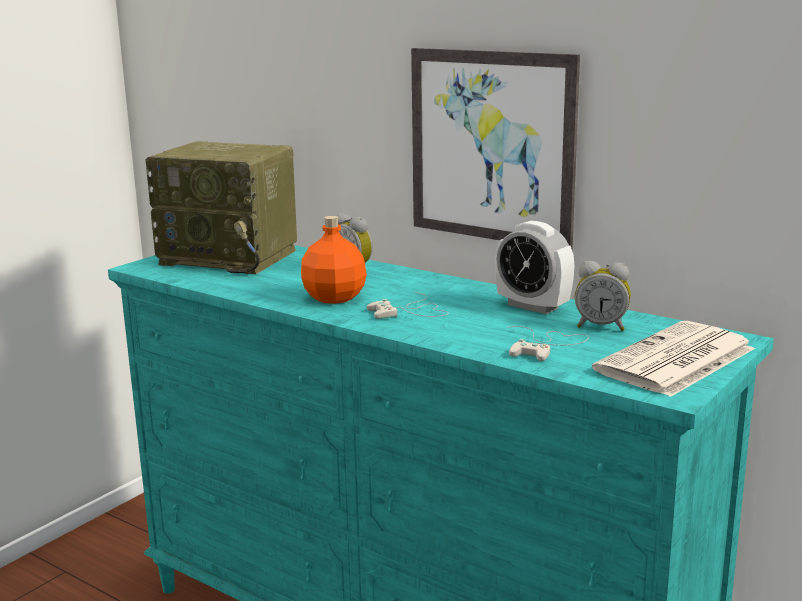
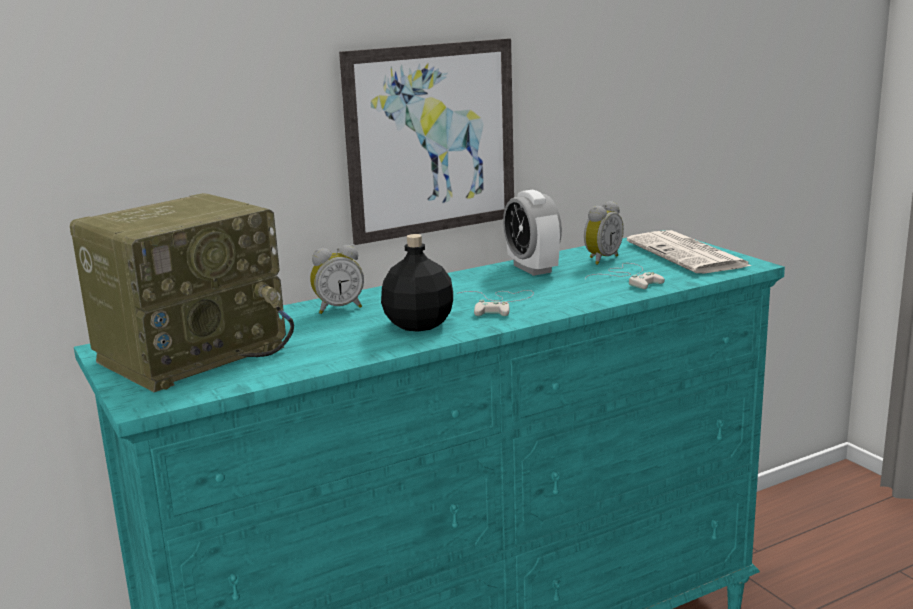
camera: 65 degrees left, 0 degrees up
orange bottle [301,216,367,304] -> black bottle [381,234,453,332]
alarm clock [495,221,574,314] -> alarm clock turned 90 degrees clockwise [503,190,562,276]

